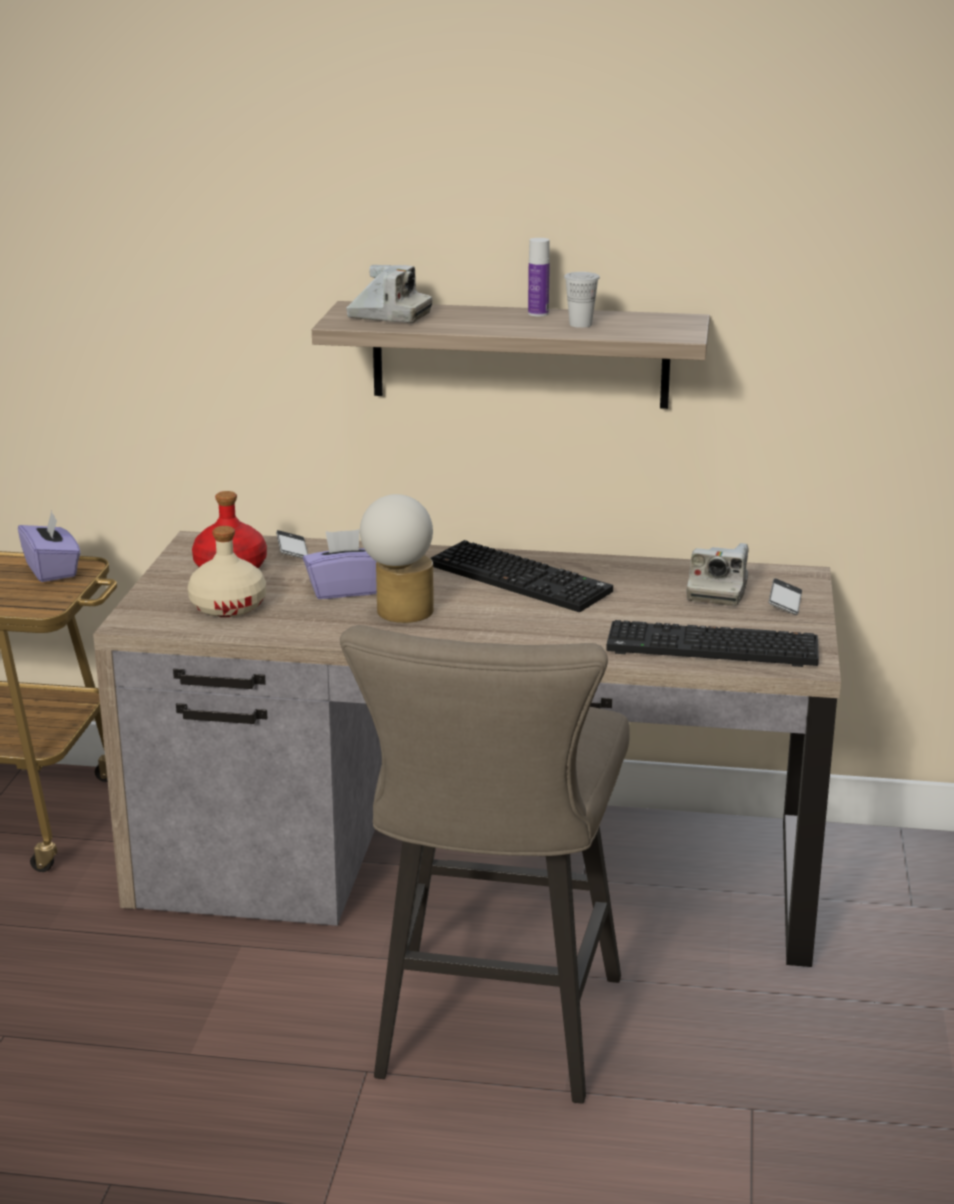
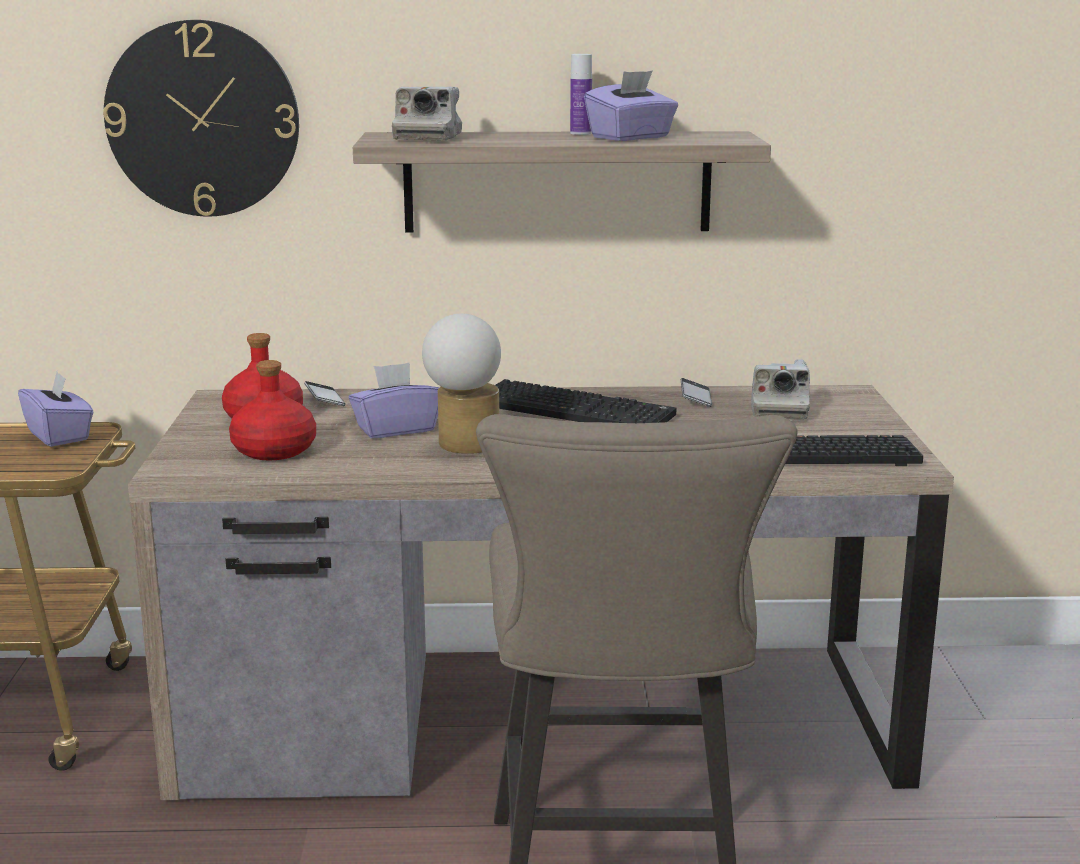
camera: 10 degrees left, 5 degrees down
beige bottle [188,526,266,617] -> red bottle [229,360,316,460]
camera [346,265,432,323] -> camera turned 90 degrees clockwise [392,87,462,141]
white cup [564,272,600,328] -> purple tissue box [584,70,678,141]
phone [768,578,802,615] -> phone moved to [681,378,712,407]
none -> wall clock [103,20,299,217]

